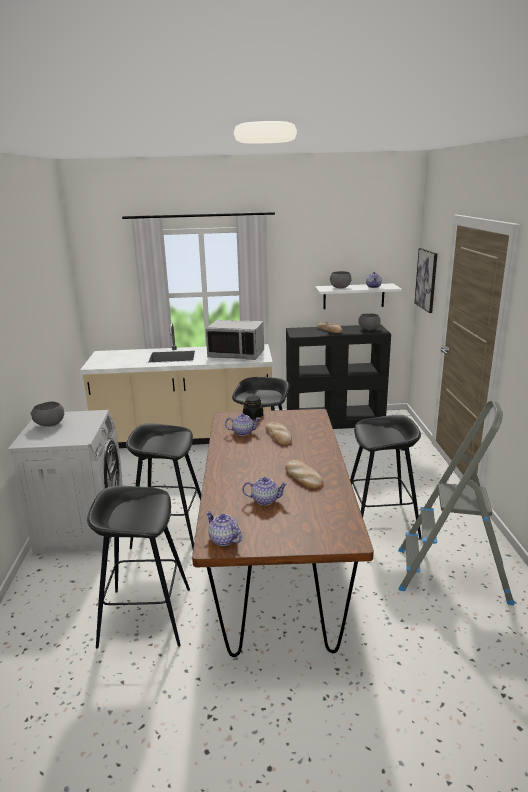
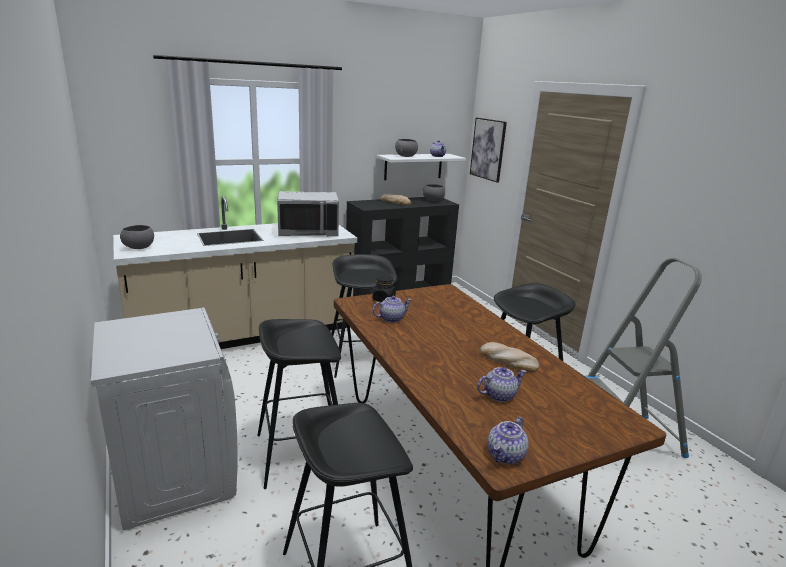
camera: 25 degrees left, 0 degrees up
grey bowl [31,402,65,427] -> grey bowl moved to [120,225,154,249]
teapot [206,511,242,546] -> teapot turned 75 degrees counterclockwise [488,417,529,464]
bread [266,422,292,445] -> none

